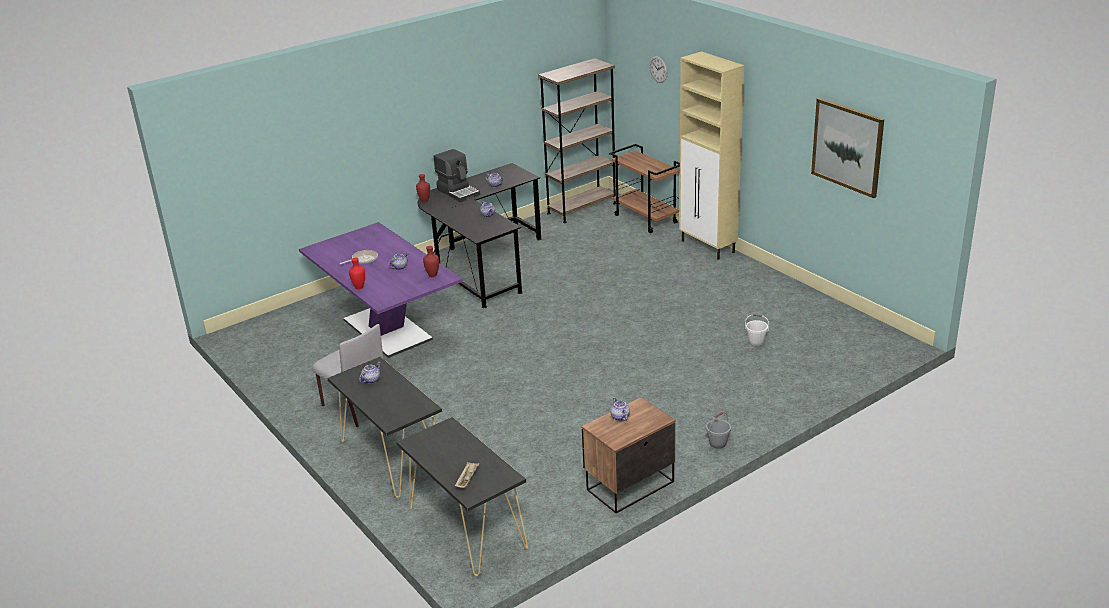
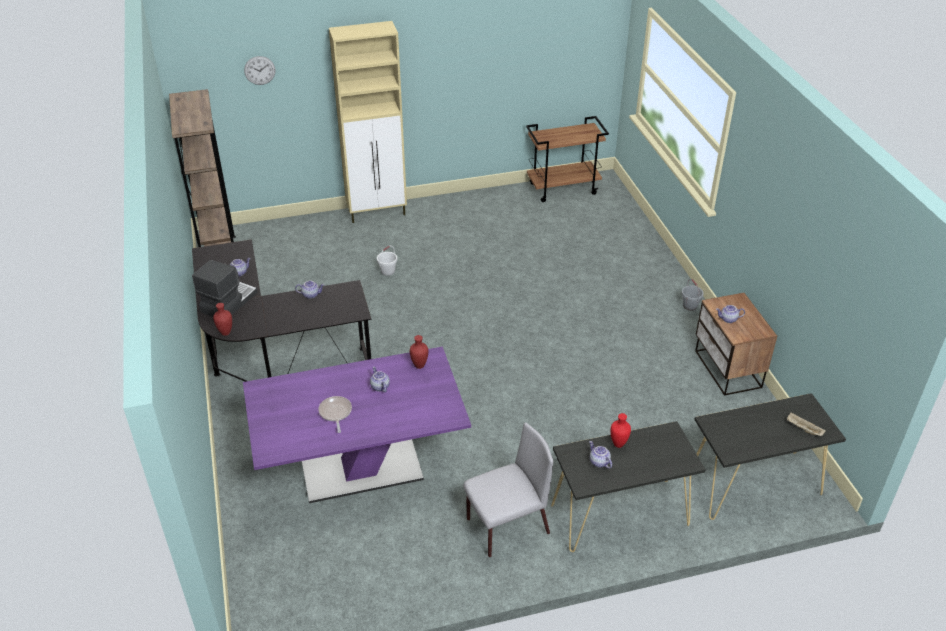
camera: 70 degrees left, 10 degrees up
red vase [349,258,365,289] -> red vase moved to [611,413,631,448]
coffee machine [434,149,480,202] -> coffee machine turned 45 degrees counterclockwise [192,260,258,317]
brown cart [609,144,680,233] -> brown cart moved to [526,116,609,202]
white bucket [745,314,769,346] -> white bucket moved to [377,246,397,276]
picture [811,98,884,198] -> none

